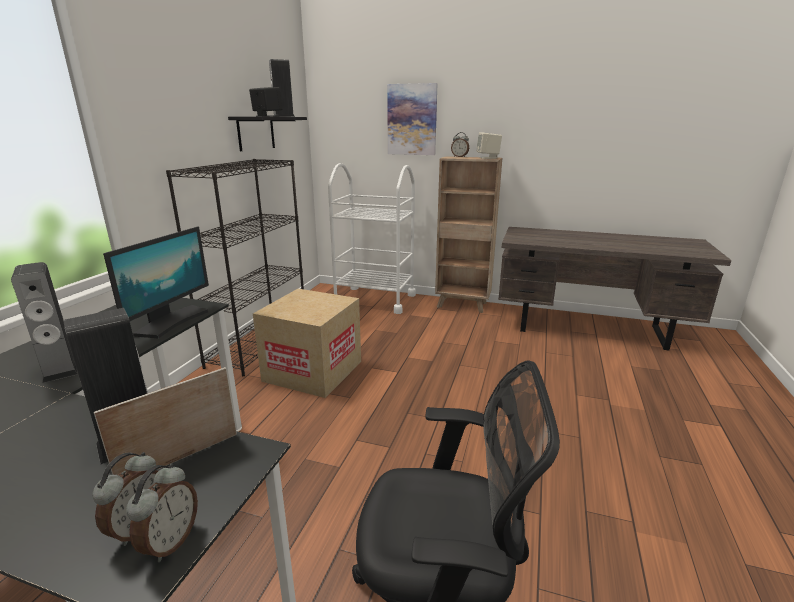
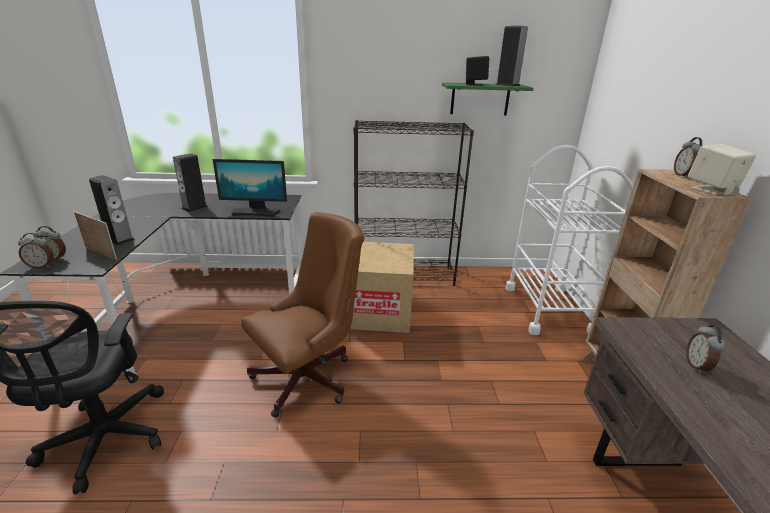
camera: 70 degrees right, 5 degrees up
black shelf [228,117,307,151] -> green shelf [442,82,534,116]
picture [387,83,437,155] -> none
none -> brown office chair [241,212,364,417]
none -> alarm clock [686,325,726,373]

